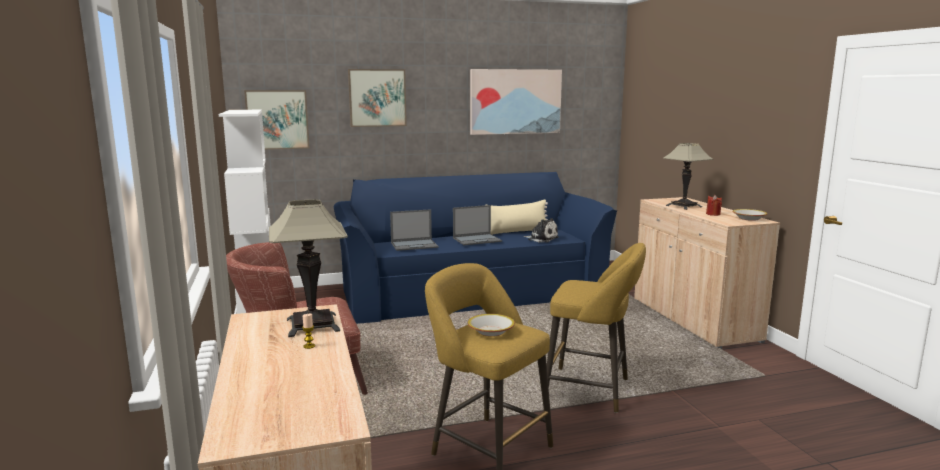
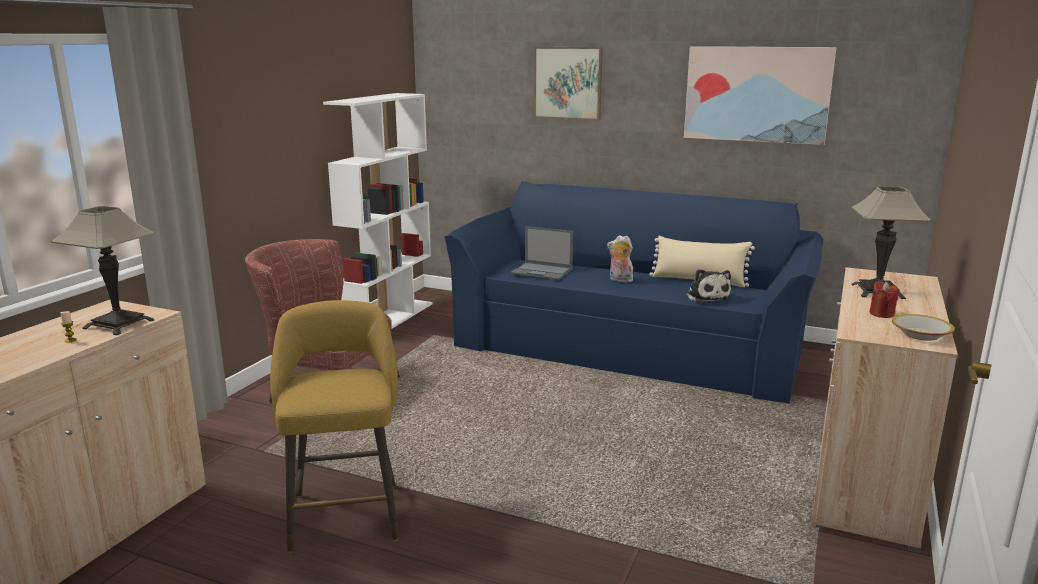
camera: 40 degrees right, 5 degrees up
picture [244,90,309,150] -> none
laptop [453,205,502,245] -> plush toy [607,235,633,282]
bowl [468,314,515,336] -> none
yellow stool [547,243,646,413] -> none

